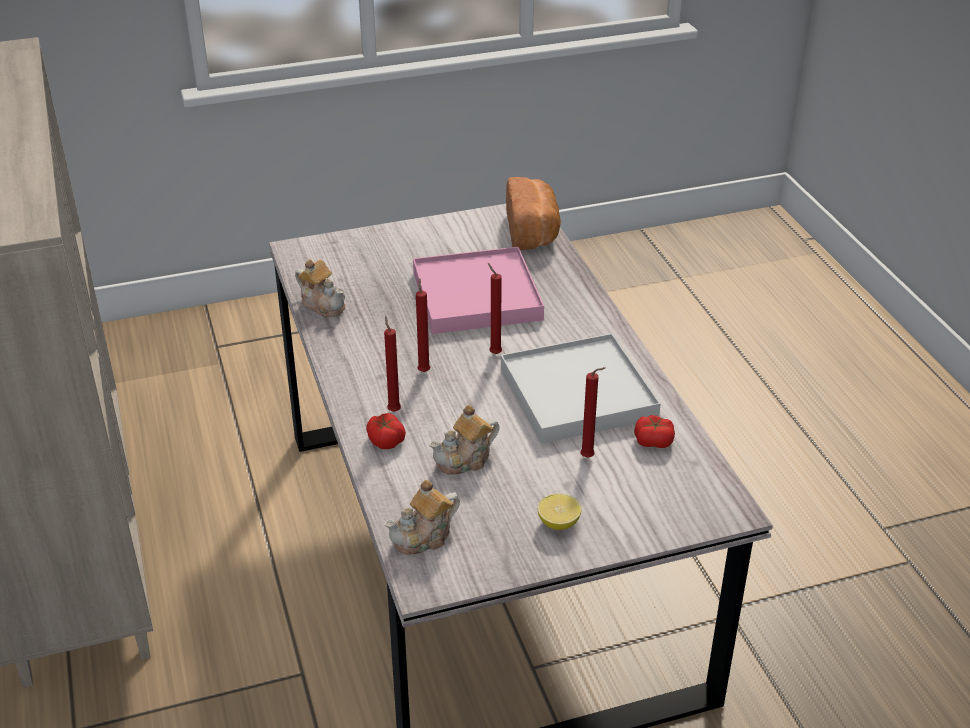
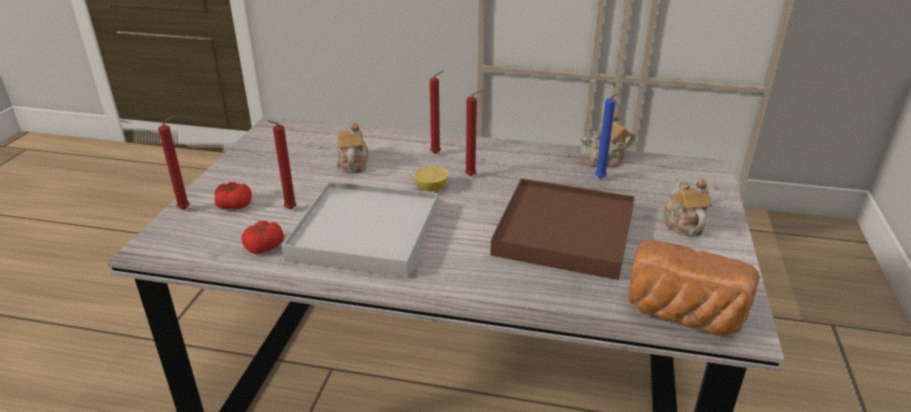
camera: 120 degrees right, 5 degrees down
tomato [366,413,406,449] -> tomato moved to [215,182,252,209]
teapot [385,480,460,555] -> teapot moved to [664,178,712,237]
pink tray [413,247,544,334] -> brown tray [490,179,635,280]
red candle [488,263,502,354] -> red candle moved to [158,116,190,210]
lemon [538,493,581,530] -> lemon moved to [414,166,449,191]
none -> blue candle [595,92,622,179]

